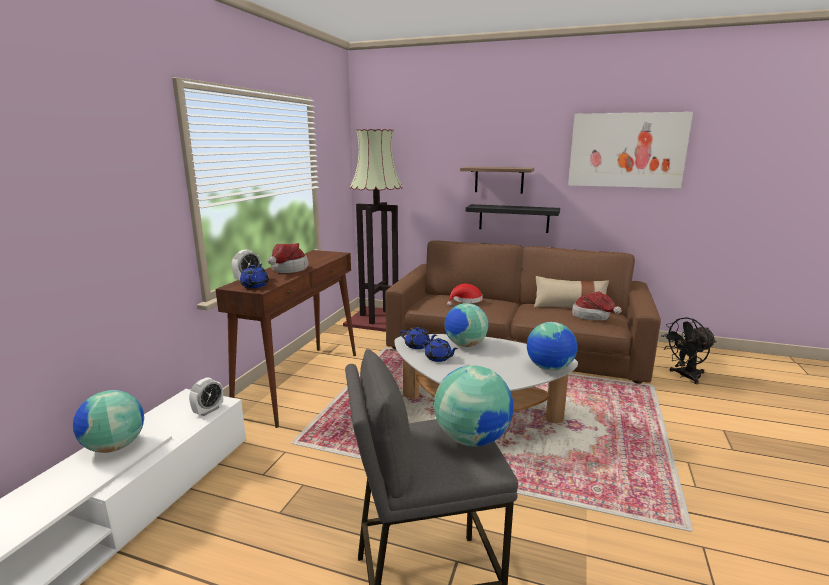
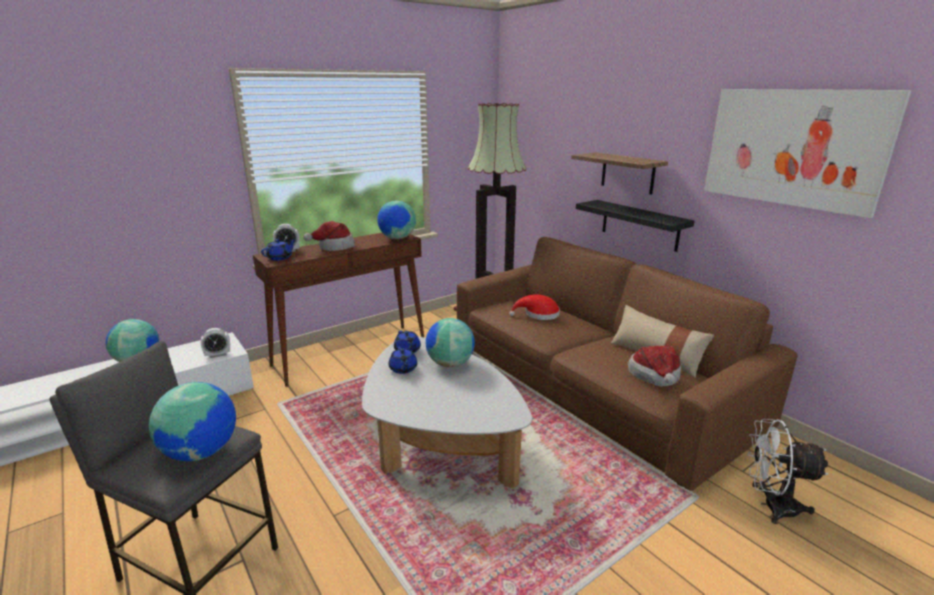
camera: 35 degrees right, 5 degrees up
globe [527,322,577,371] -> globe moved to [377,201,416,239]
black fan [661,317,716,384] -> white fan [747,419,828,524]

